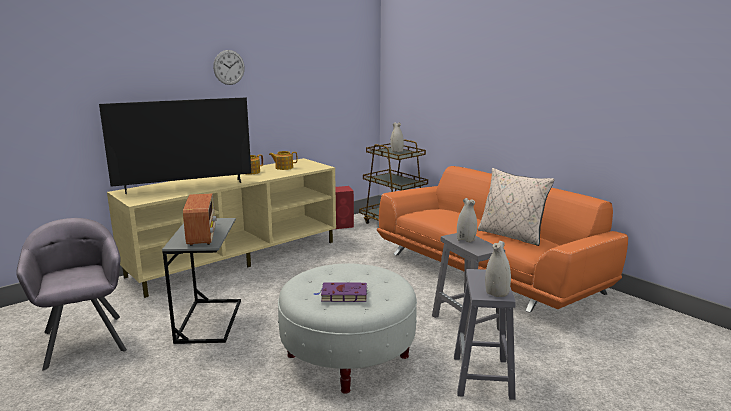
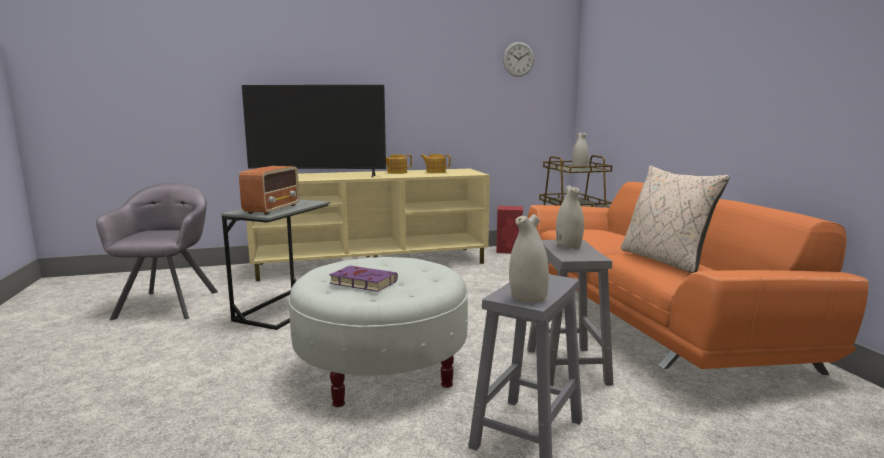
camera: 25 degrees right, 5 degrees down
wall clock [213,50,245,85] -> wall clock moved to [503,42,534,77]

